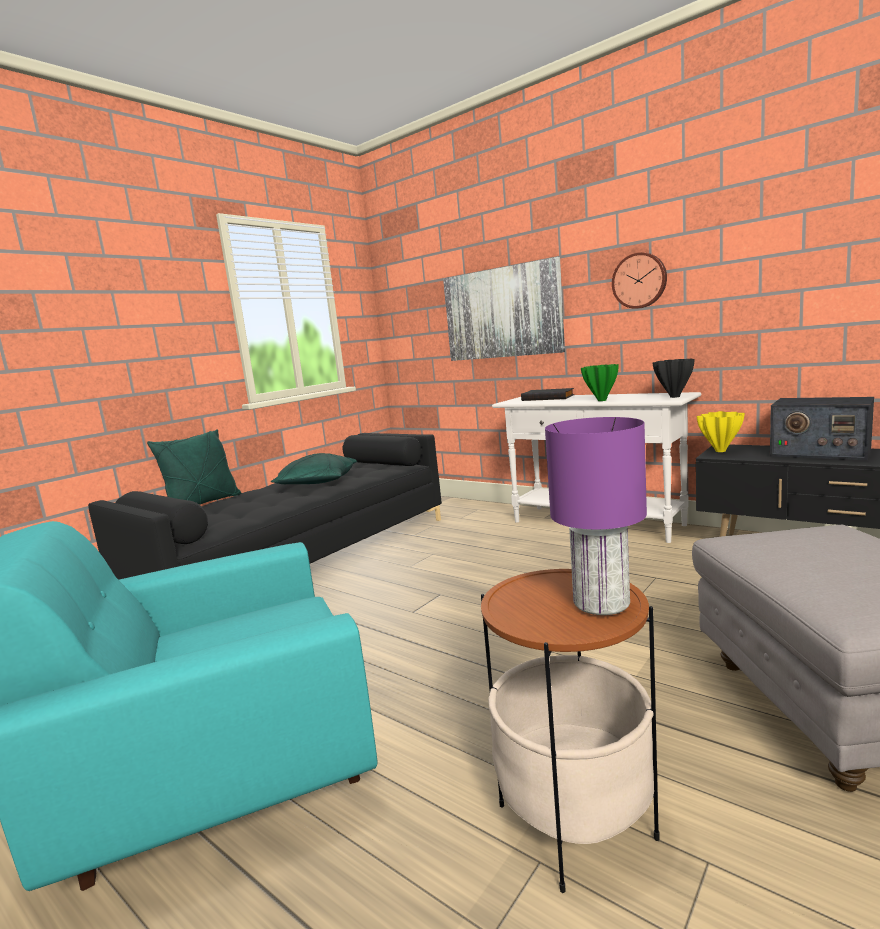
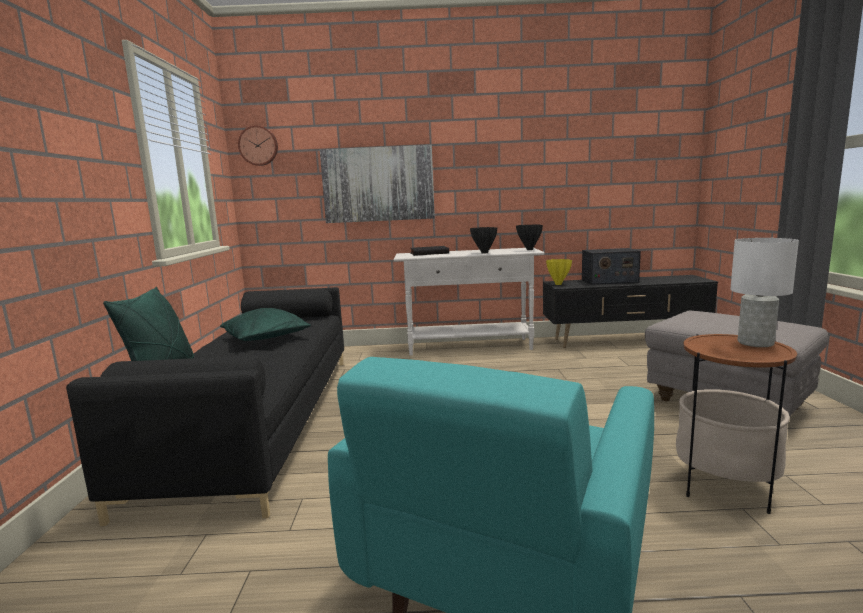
camera: 40 degrees left, 0 degrees up
purple table lamp [545,417,647,615] -> white table lamp [730,238,799,347]
green vase [581,364,619,401] -> black vase [470,227,497,254]
wall clock [612,252,667,309] -> wall clock moved to [238,125,278,166]

